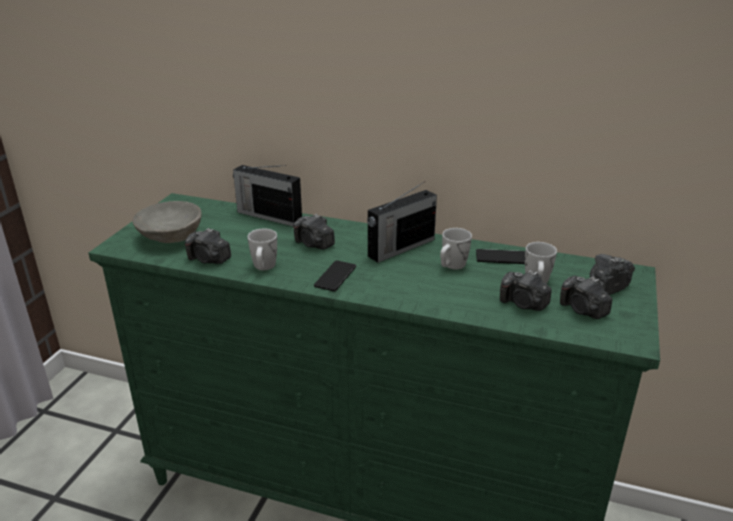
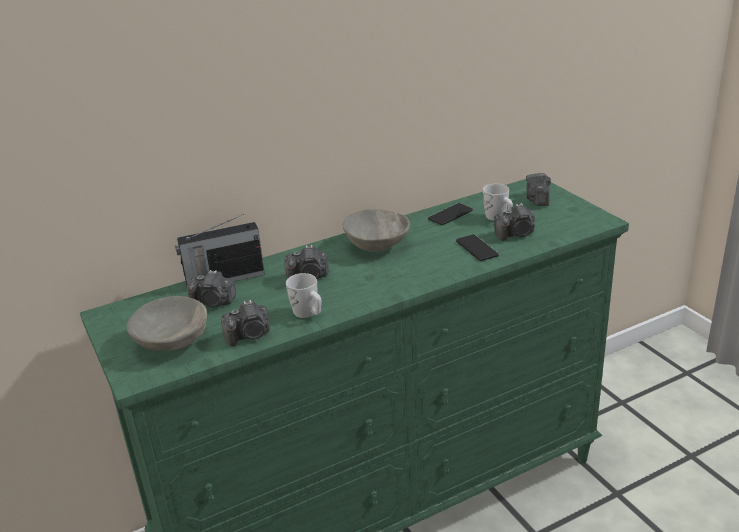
camera: 45 degrees left, 0 degrees up
phone [314,260,356,291] -> phone moved to [456,234,499,261]
radio [367,181,437,263] -> grey bowl [343,209,410,252]
white mug [440,228,472,270] -> none
camera [560,276,612,319] -> camera moved to [187,270,236,307]

